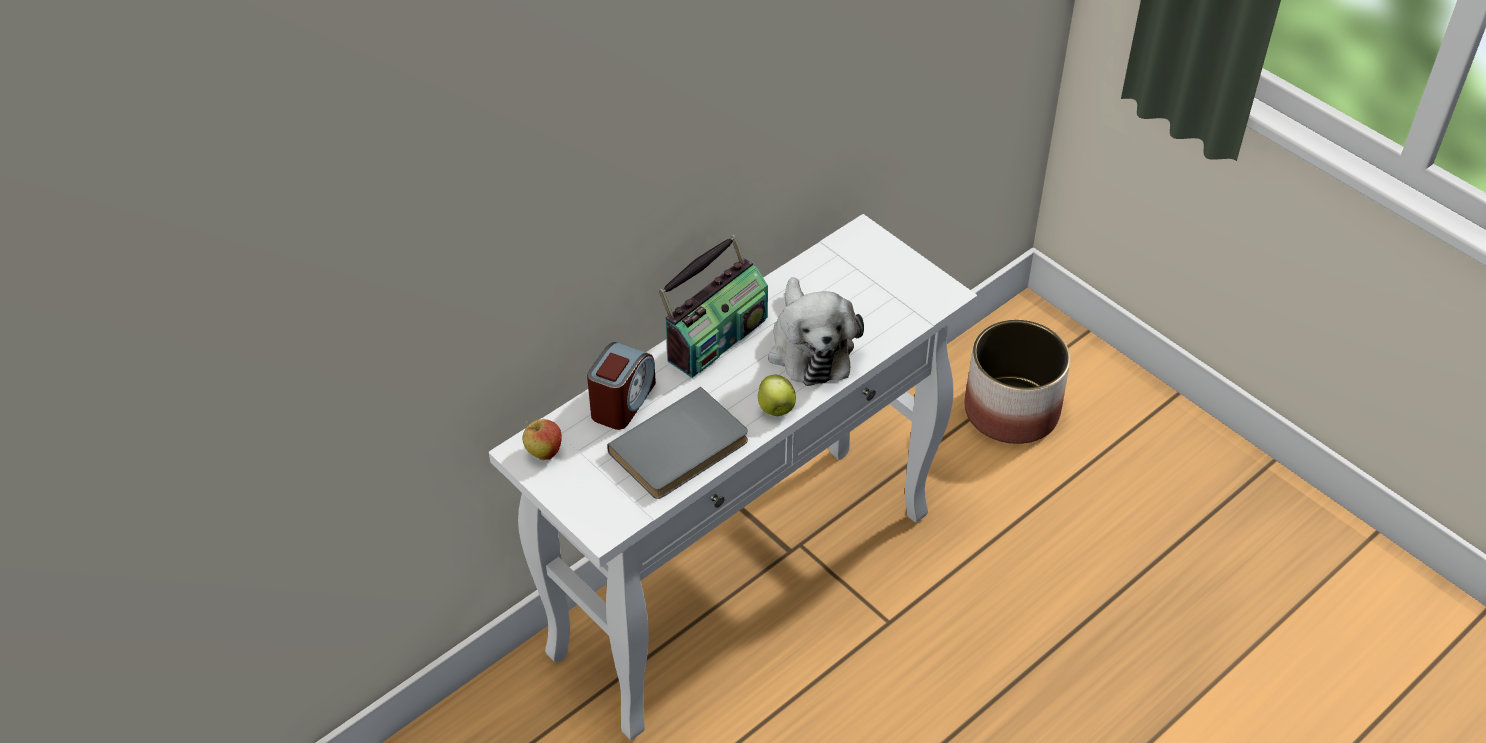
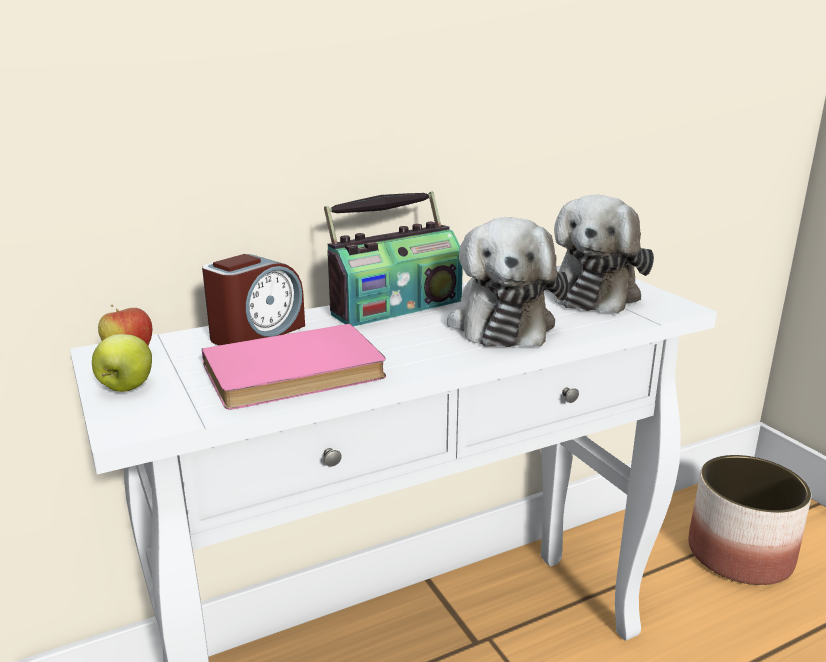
camera: 15 degrees right, 25 degrees down
grey book [607,387,748,499] -> pink book [202,324,386,409]
apple [758,375,796,416] -> apple moved to [92,334,152,392]
none -> plush toy [545,194,654,314]

